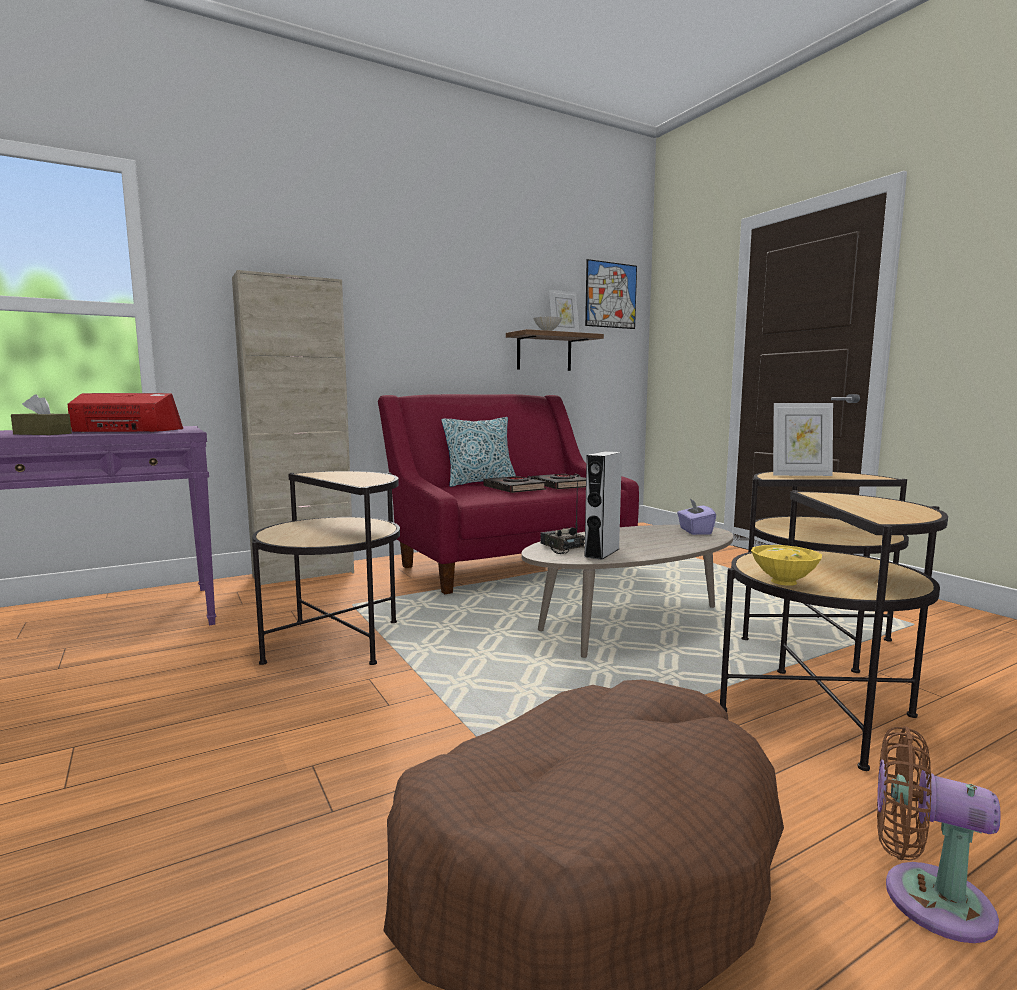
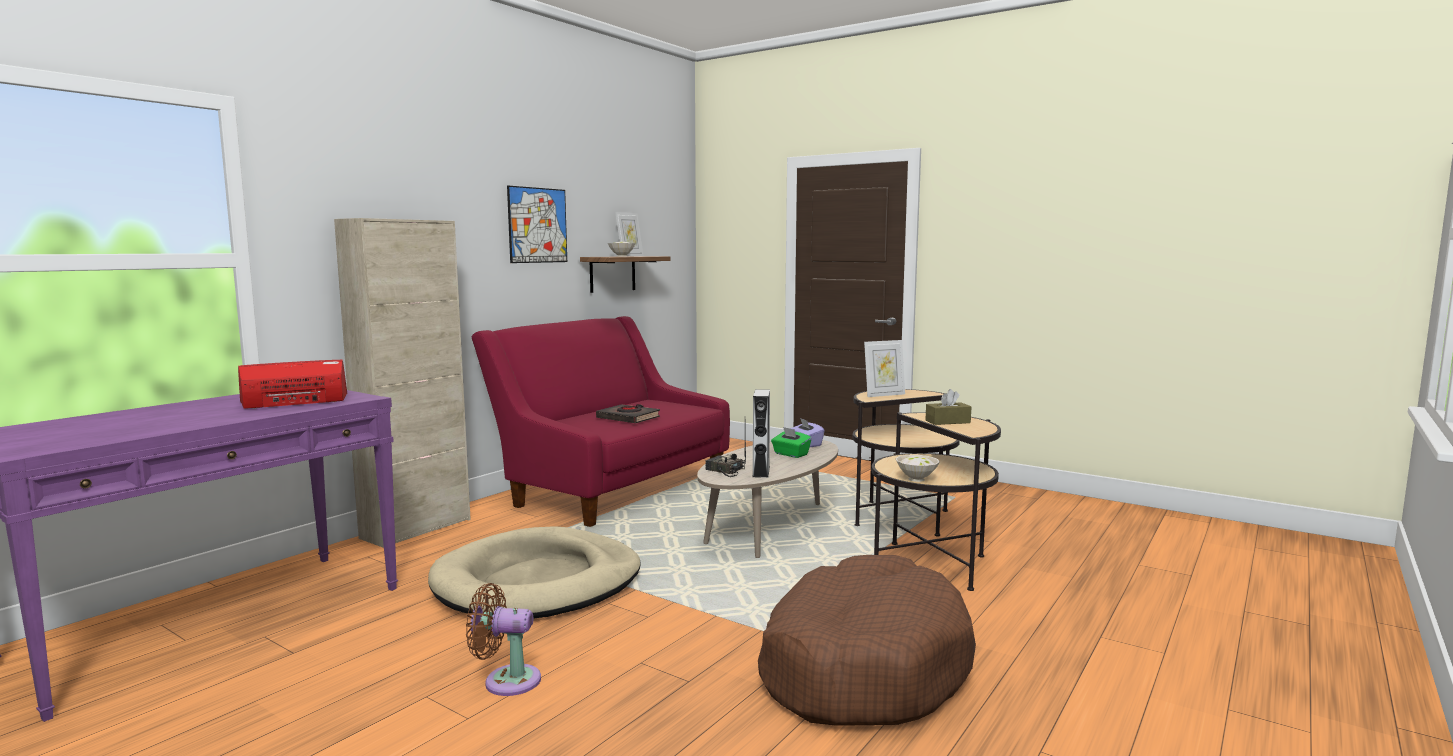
camera: 25 degrees left, 0 degrees up
brown tissue box [11,394,72,435] -> brown tissue box moved to [925,389,971,425]
side table [252,471,400,665] -> beige dog bed [428,526,641,619]
pillow [441,417,516,487] -> none
black book [532,474,586,489] -> none
picture [585,259,637,329] -> picture moved to [507,186,567,263]
yellow bowl [751,545,822,586] -> white bowl [895,455,940,482]
brown fan [877,726,1001,943] -> brown fan moved to [466,583,541,696]
none -> green tissue box [771,427,812,458]

